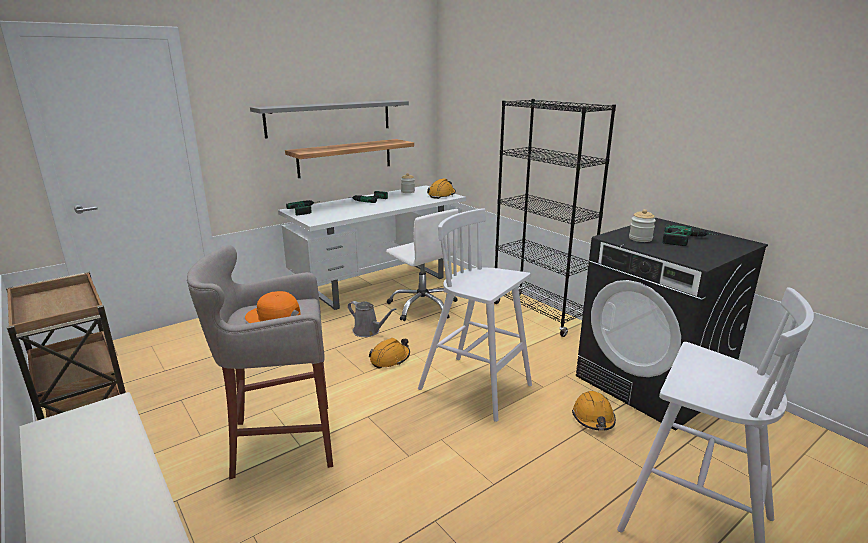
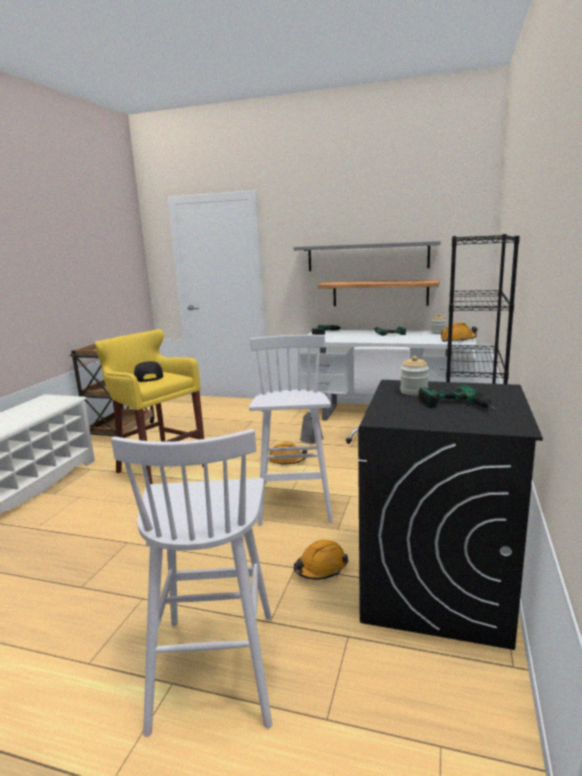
camera: 55 degrees right, 5 degrees down
grey stool [187,245,333,480] -> yellow stool [95,329,204,484]
orange cap [245,291,301,323] -> black cap [134,361,163,382]

